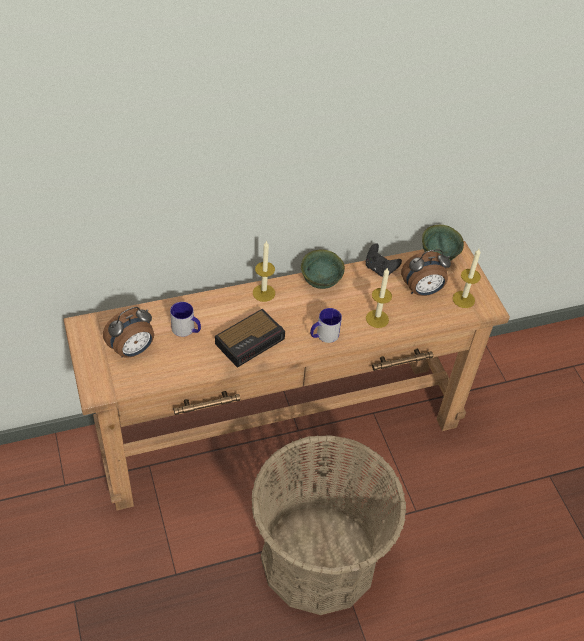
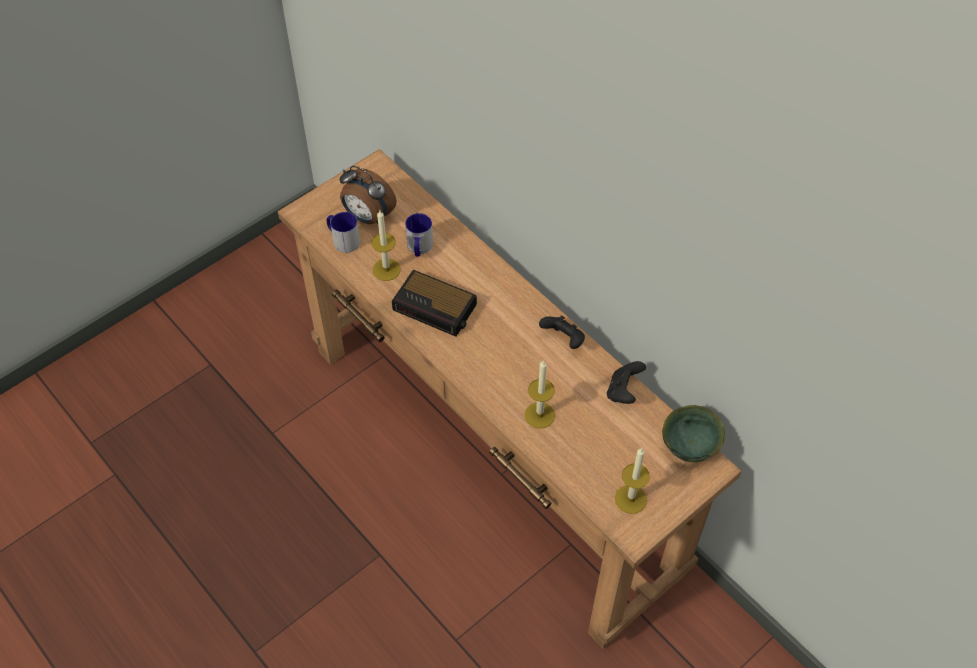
camera: 70 degrees right, 5 degrees up
basket [251,435,407,615] -> none
candle [253,240,275,302] -> candle moved to [371,210,401,281]
green bowl [301,250,345,289] -> black game controller [539,315,585,349]
mug [310,308,342,343] -> mug moved to [326,212,360,253]
alarm clock [401,250,451,296] -> none

